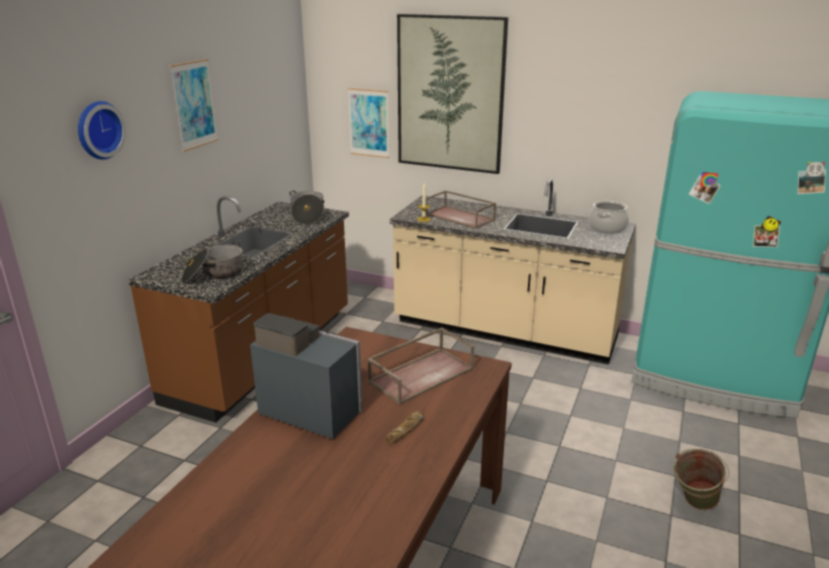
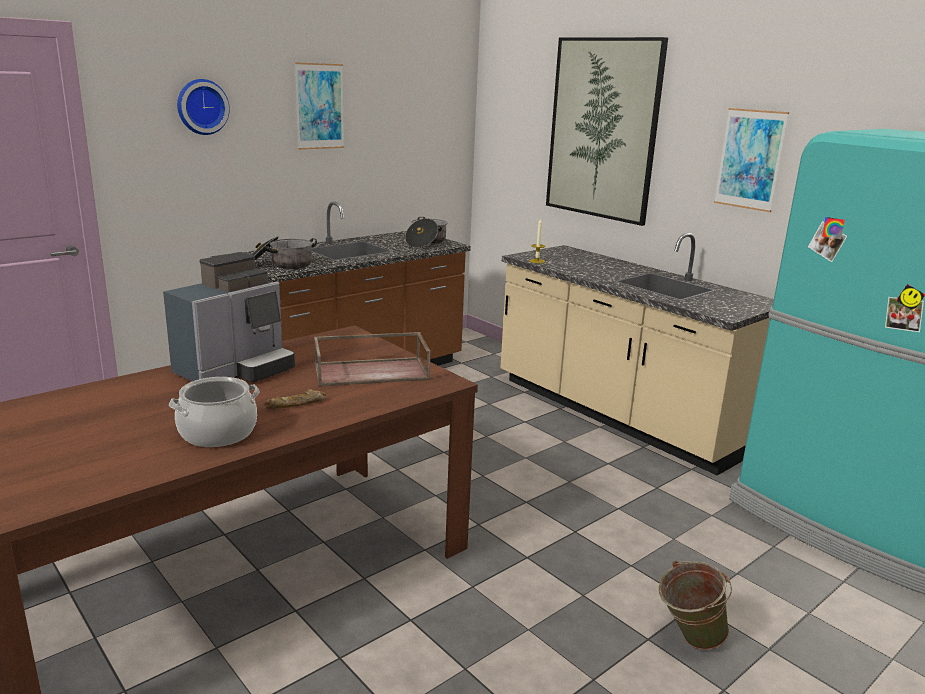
camera: 25 degrees right, 5 degrees down
coffee machine [250,313,363,439] -> coffee machine turned 75 degrees clockwise [163,252,295,382]
picture [348,88,389,158] -> picture moved to [714,108,789,212]
brown tray [426,190,496,229] -> none
cooking pot [588,201,629,234] -> cooking pot moved to [169,377,260,447]

